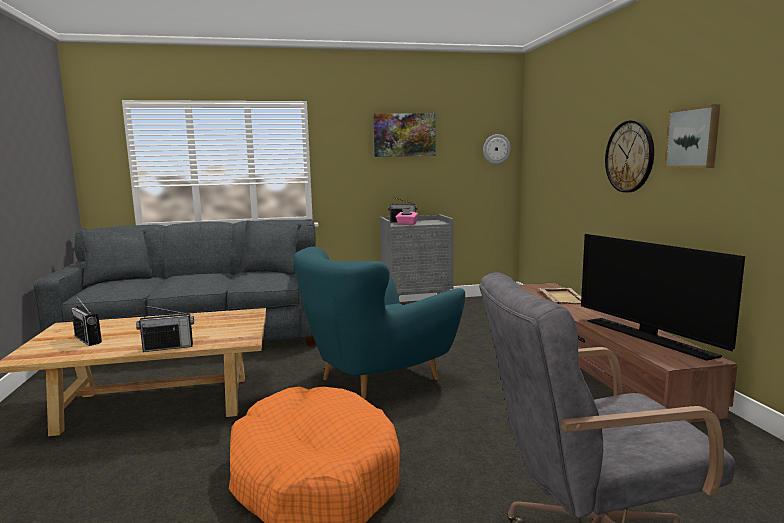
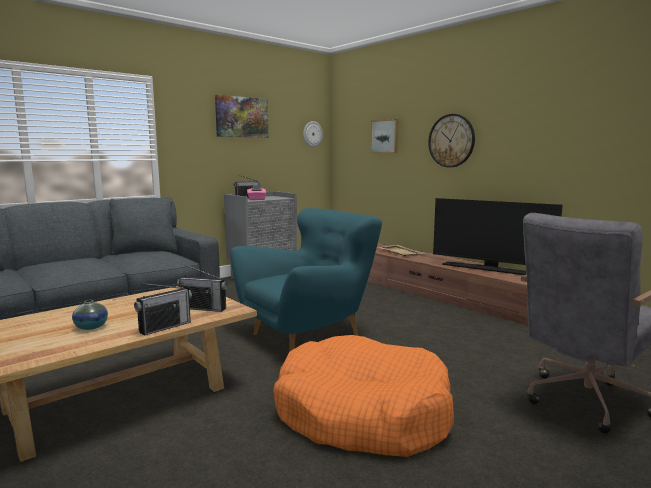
camera: 30 degrees left, 0 degrees up
radio [71,295,102,346] -> radio moved to [177,265,228,312]
turquoise armchair [294,247,465,400] -> turquoise armchair turned 150 degrees counterclockwise [231,208,382,351]
picture [664,104,720,168] -> picture moved to [371,119,398,153]
none -> vase [72,300,108,330]

